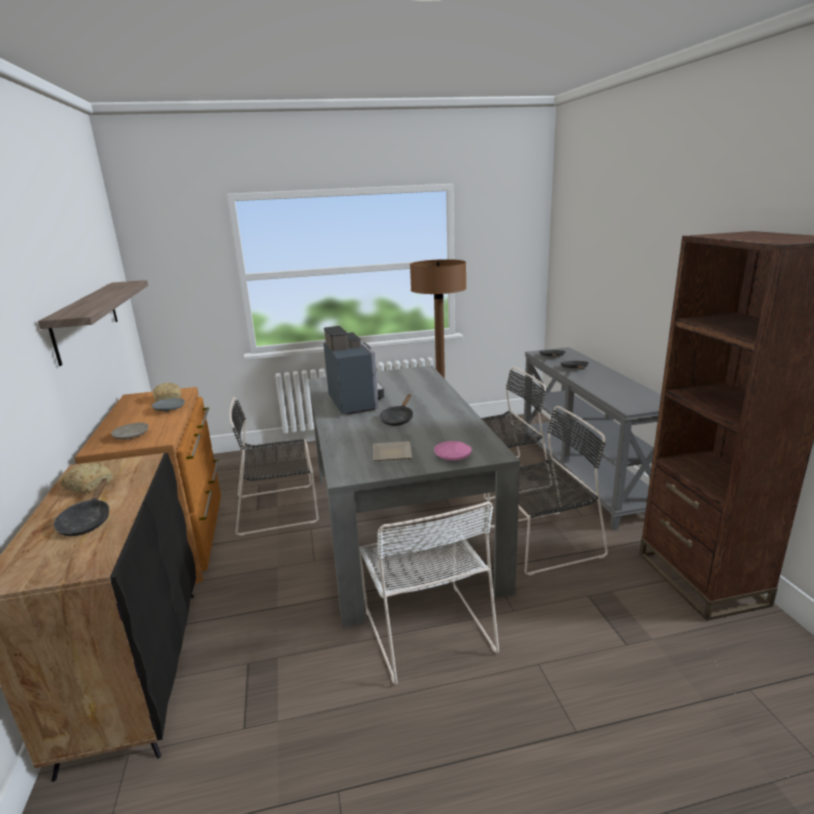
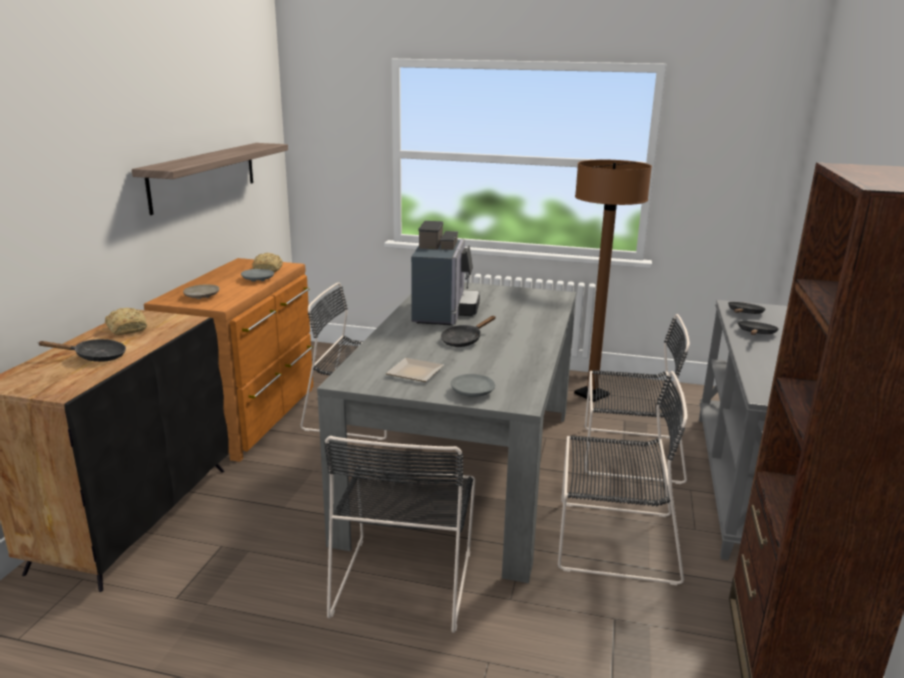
camera: 25 degrees right, 0 degrees up
black frying pan [54,478,109,536] -> black frying pan turned 120 degrees counterclockwise [37,339,126,362]
white chair [359,501,499,685] -> black chair [324,436,475,633]
pink plate [434,441,472,461] -> grey plate [451,374,495,397]

